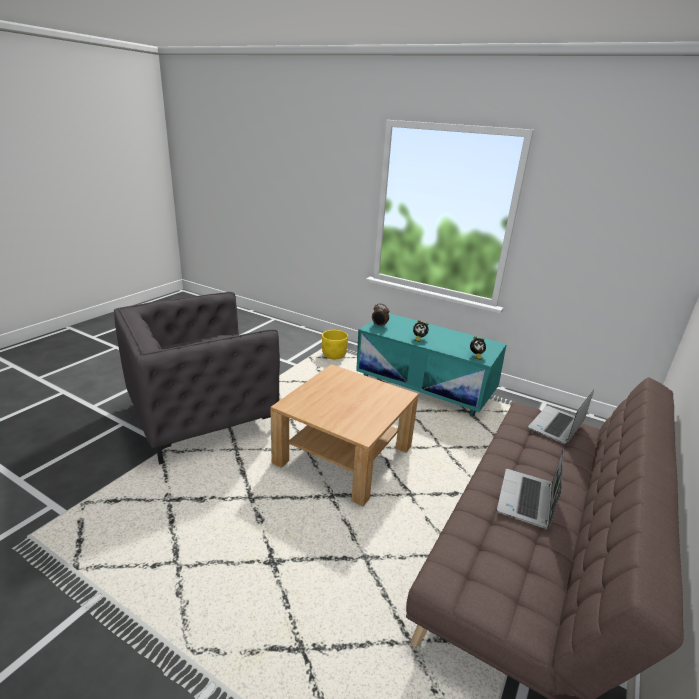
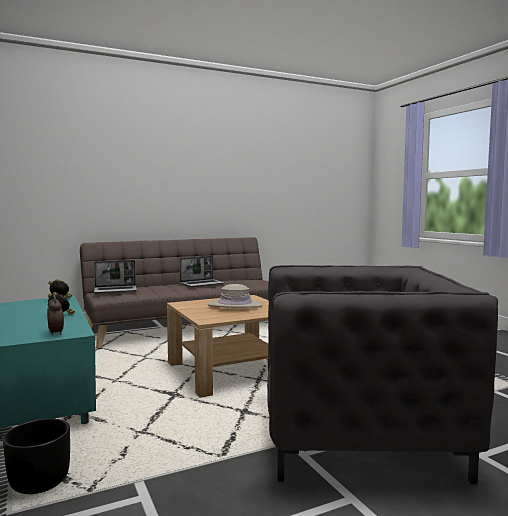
camera: 145 degrees left, 20 degrees down
yellow planter [322,330,348,359] -> black planter [3,418,70,494]
none -> beige hat [208,284,262,308]

